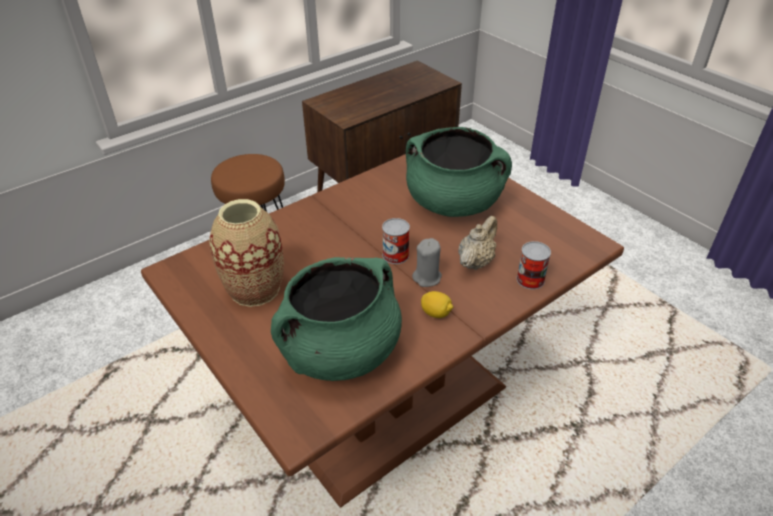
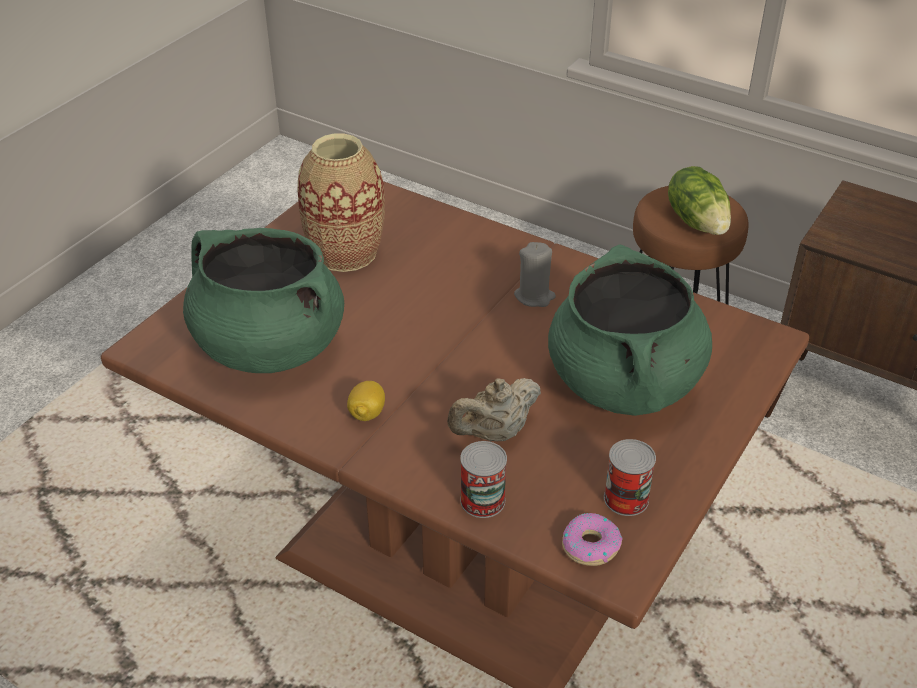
camera: 70 degrees right, 0 degrees up
can [382,218,410,264] -> can moved to [604,439,656,516]
grey candle [412,238,442,287] -> grey candle moved to [514,242,556,307]
beige teapot [458,216,497,270] -> beige teapot turned 135 degrees clockwise [447,378,541,441]
none -> donut [562,513,622,566]
none -> lettuce [668,166,731,235]

